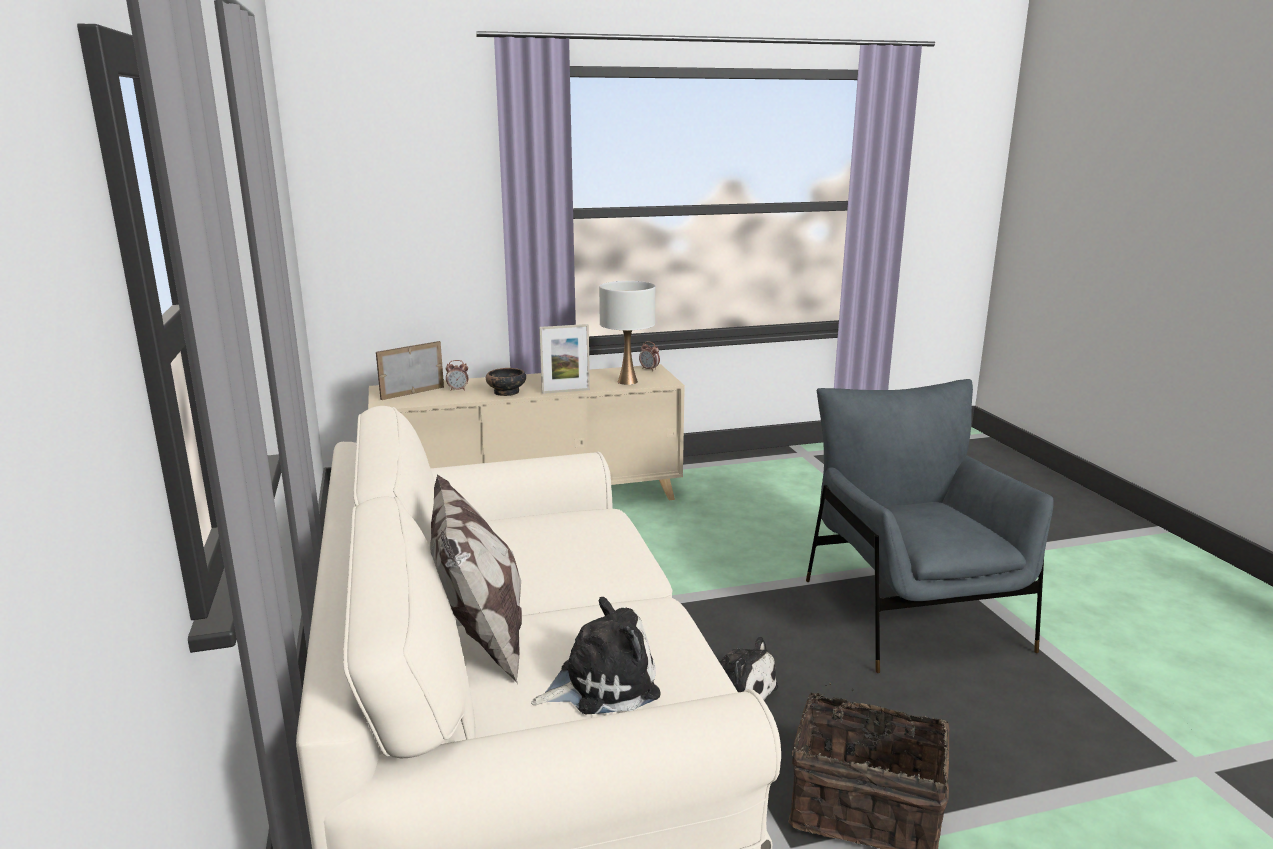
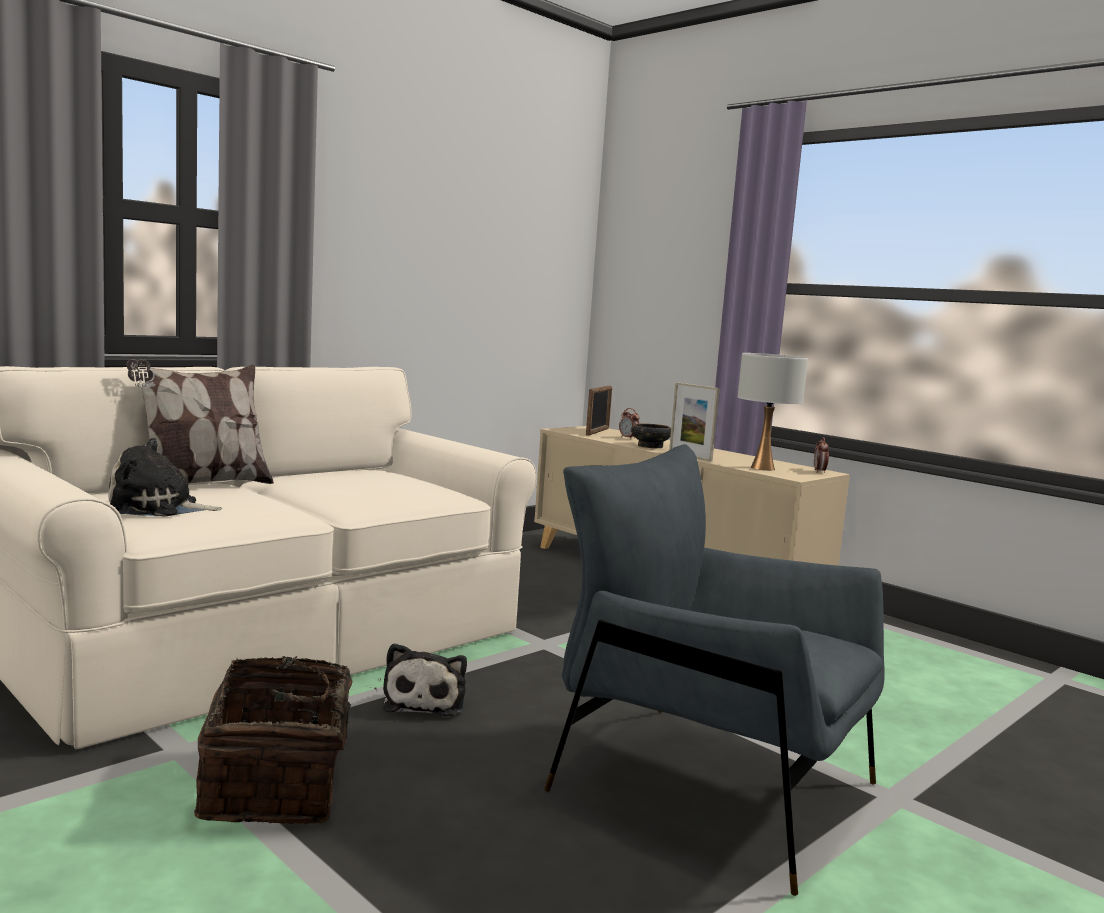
camera: 60 degrees right, 10 degrees down
picture frame [376,341,444,400] -> picture frame turned 90 degrees clockwise [586,386,612,436]
plush toy [531,597,661,714] -> plush toy turned 135 degrees clockwise [108,438,222,517]
grey armchair [806,379,1054,673] -> grey armchair turned 105 degrees counterclockwise [544,444,885,896]

